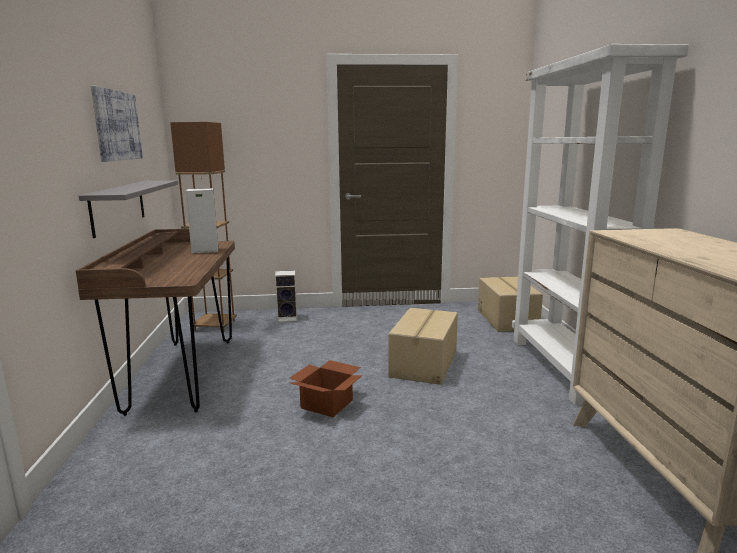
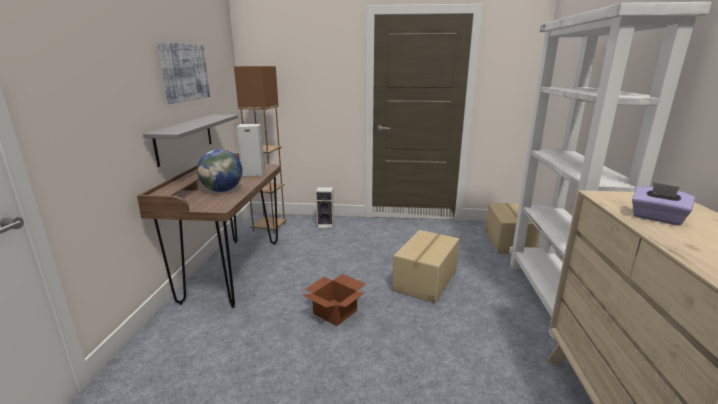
camera: 10 degrees right, 5 degrees up
none -> globe [197,149,243,192]
none -> purple tissue box [632,182,695,226]

